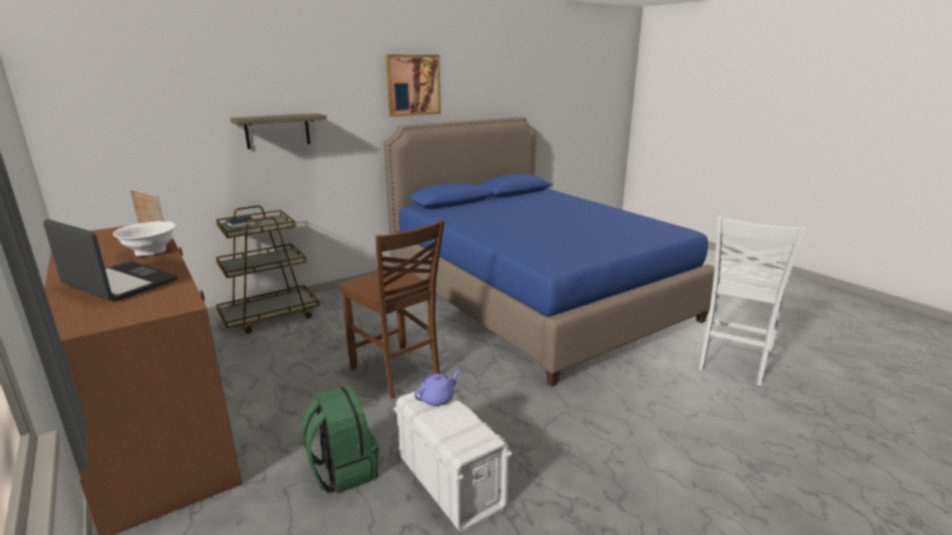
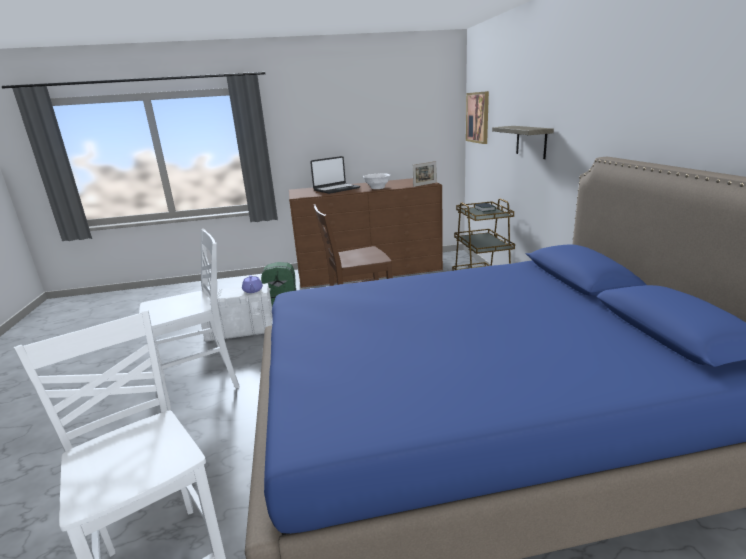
camera: 115 degrees right, 0 degrees up
picture [385,55,441,117] -> picture moved to [466,91,489,144]
none -> white chair [139,229,239,411]

